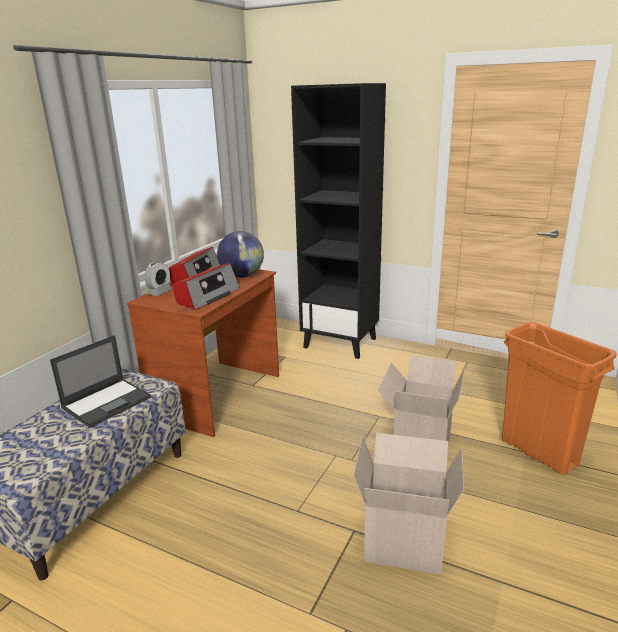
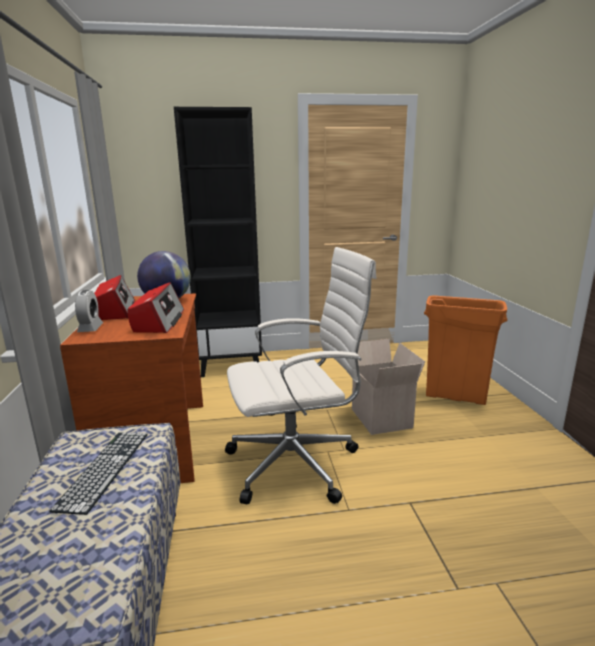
camera: 35 degrees left, 5 degrees down
laptop [50,335,151,428] -> keyboard [49,432,148,515]
cardboard box [353,433,464,575] -> none
none -> white office chair [225,247,377,504]

